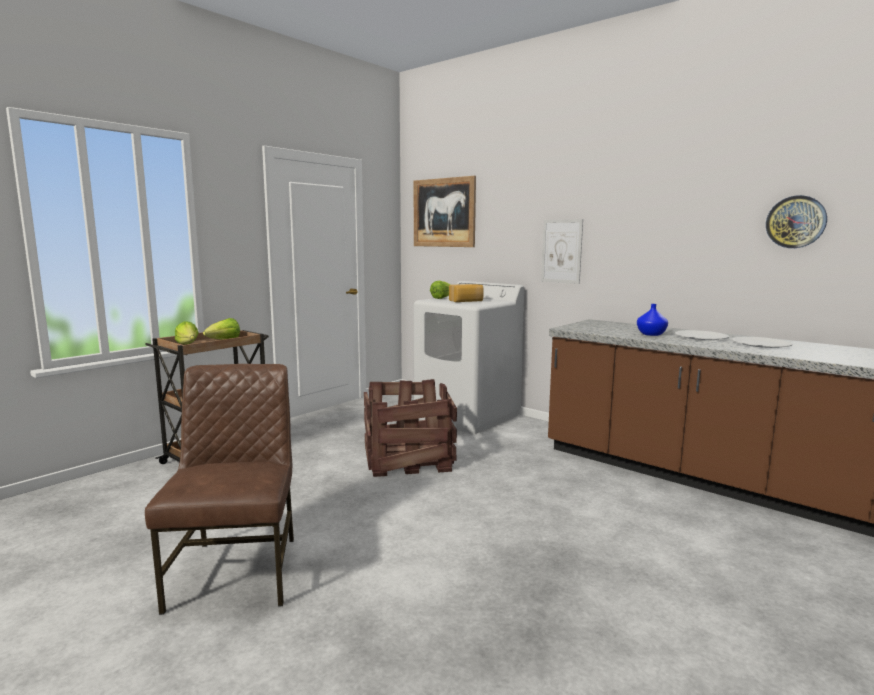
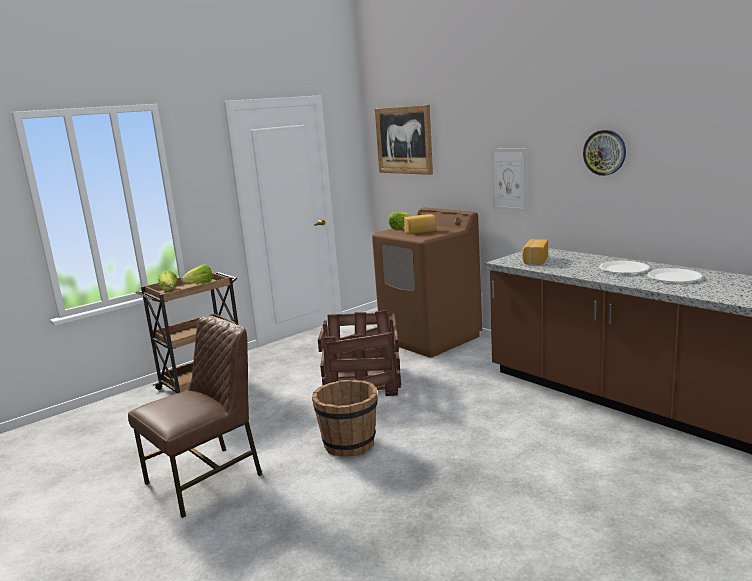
camera: 10 degrees right, 5 degrees up
brown chair [145,364,294,615] -> brown chair turned 45 degrees clockwise [128,316,262,518]
white washing machine [414,281,524,434] -> brown washing machine [372,207,482,358]
blue vase [637,304,668,336] -> none
wall clock [766,195,827,248] -> wall clock moved to [583,130,626,176]
none -> brown bucket [312,380,378,457]
none -> bread [522,239,548,265]

